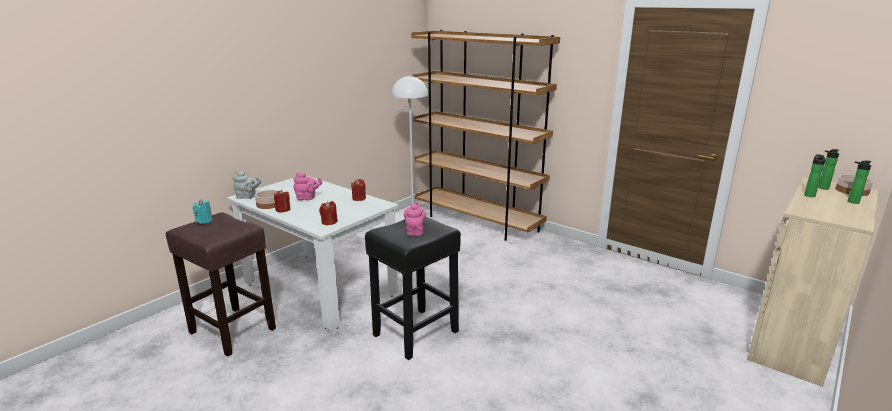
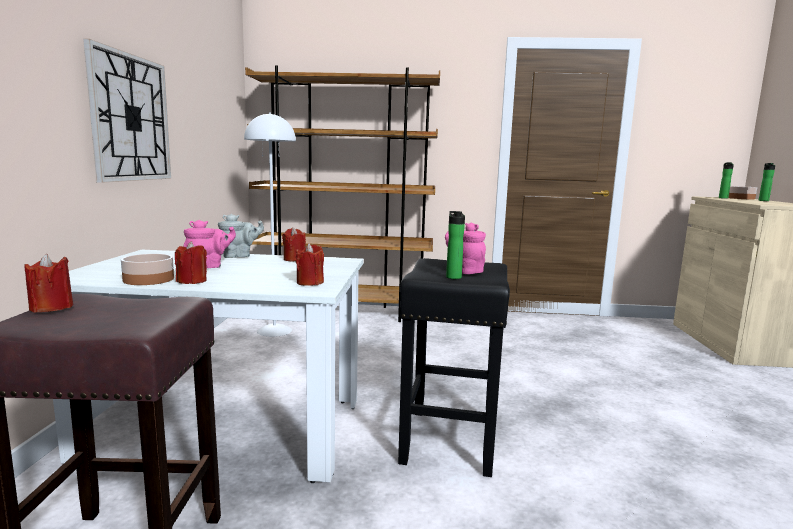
camera: 35 degrees left, 10 degrees down
turquoise candle [193,199,213,224] -> red candle [24,254,73,313]
grey teapot [233,171,261,199] -> grey teapot moved to [218,214,264,258]
bottle [804,154,826,197] -> bottle moved to [446,211,465,279]
none -> wall clock [83,39,171,183]

